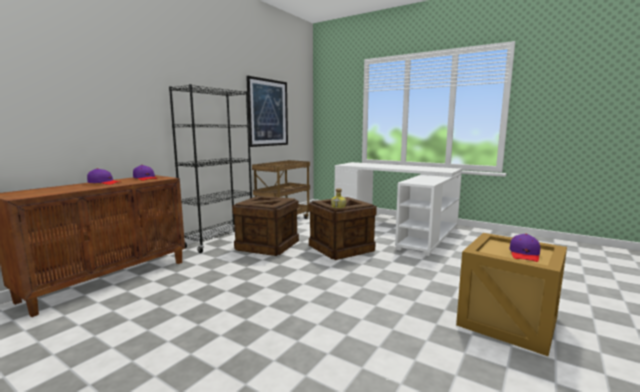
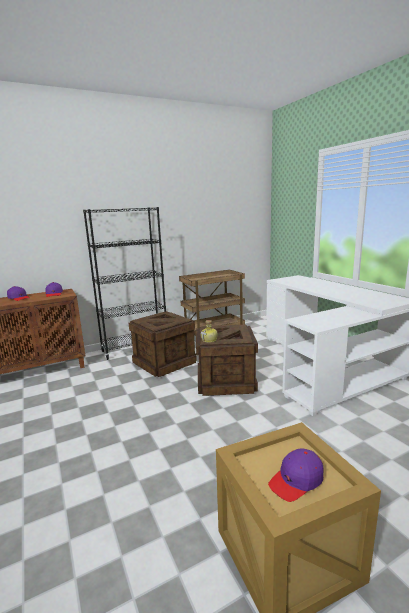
camera: 30 degrees right, 5 degrees up
picture [246,76,288,147] -> none

